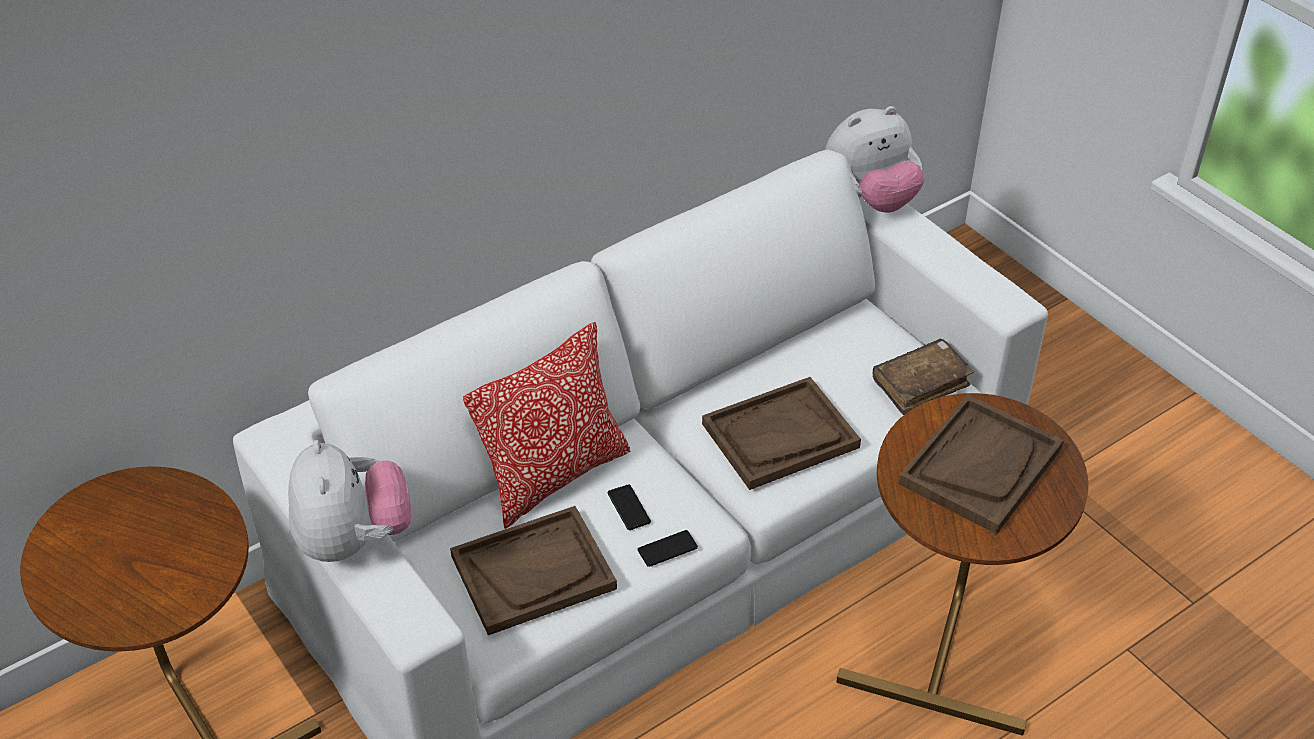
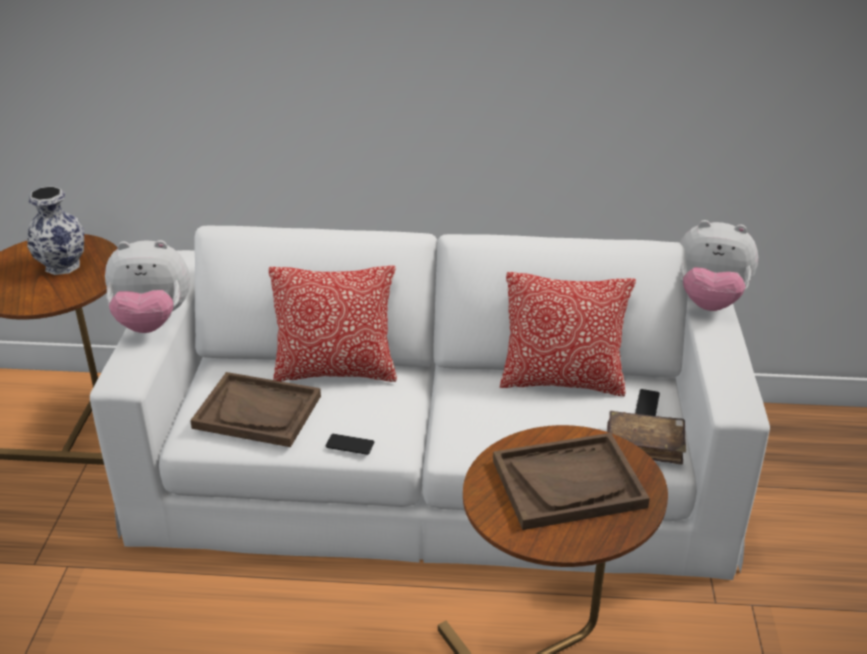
camera: 40 degrees right, 10 degrees down
plush toy [288,440,411,562] -> plush toy turned 60 degrees clockwise [105,240,190,333]
phone [607,484,651,530] -> phone moved to [635,389,660,416]
brown tray [702,377,861,490] -> none
none -> vase [27,186,84,275]
none -> pillow [500,272,636,396]

